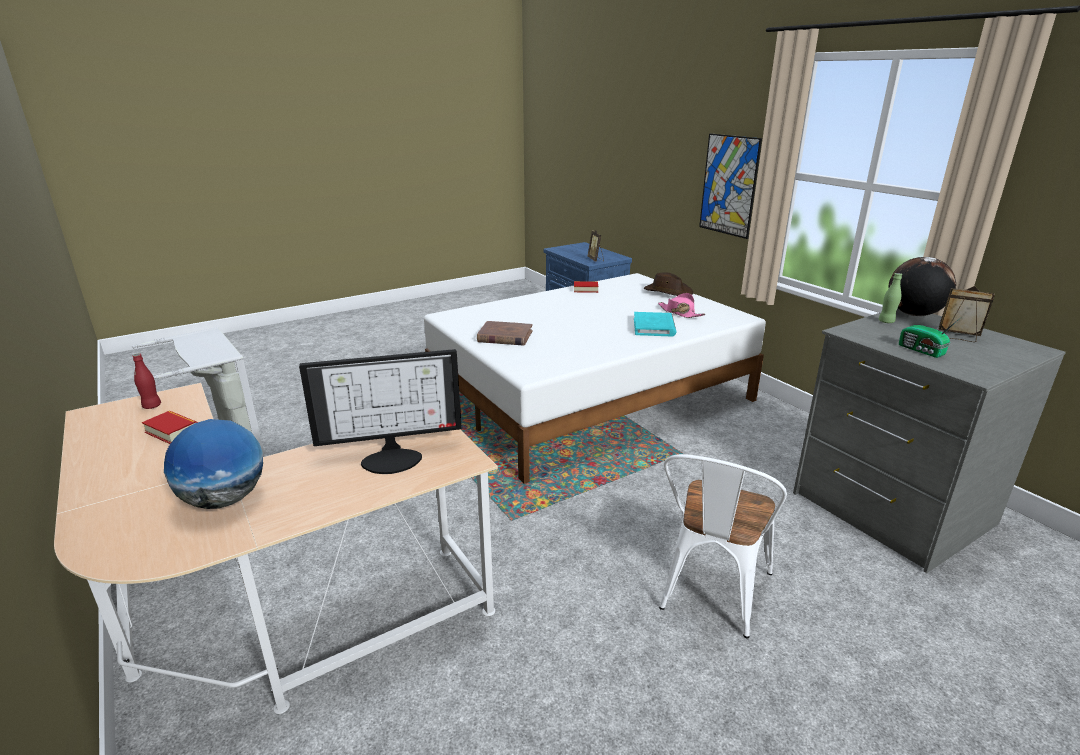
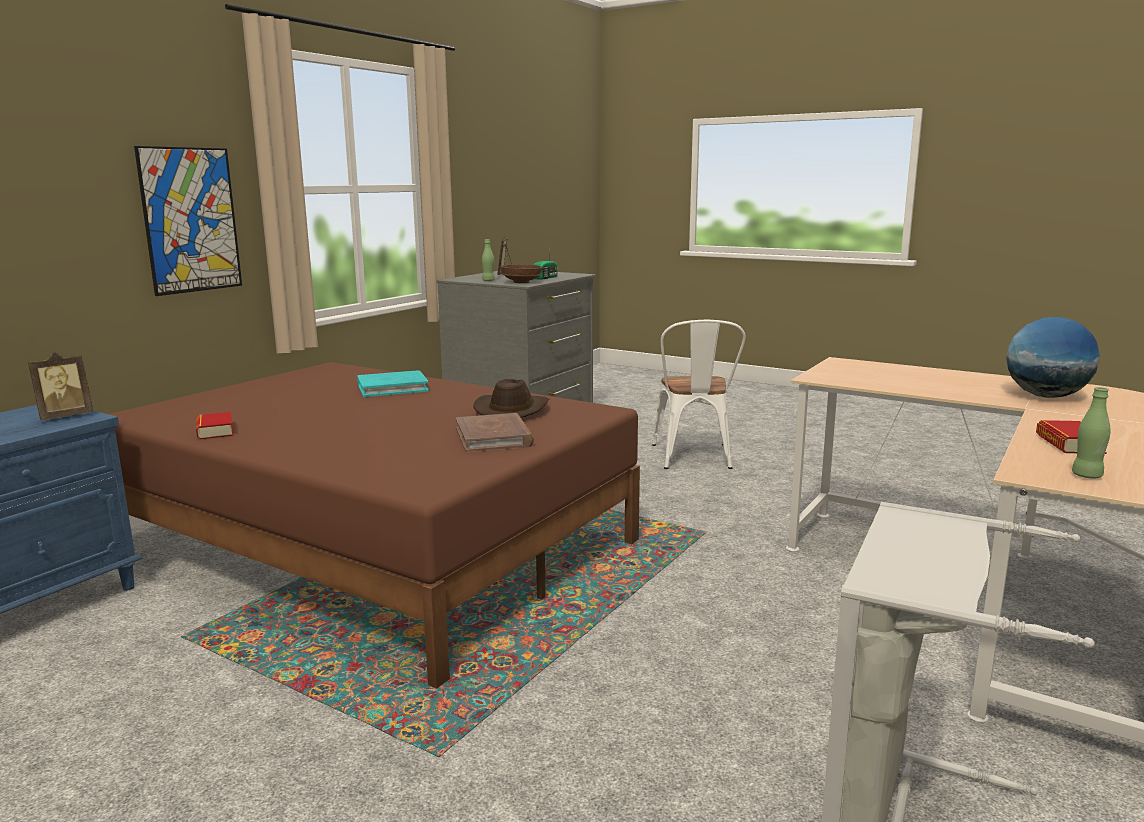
camera: 115 degrees left, 10 degrees down
red bottle [133,353,161,409] -> green bottle [1072,387,1111,478]
monitor [299,349,462,474] -> none
white bed [424,273,766,484] -> brown bed [109,362,640,688]
brown hat [644,272,693,296] -> brown hat moved to [473,379,549,418]
pink hat [658,293,705,318] -> none
white chair [659,454,787,638] -> white chair turned 90 degrees clockwise [652,320,746,469]
globe [888,257,956,316] -> none
none -> brown bowl [501,264,542,283]

